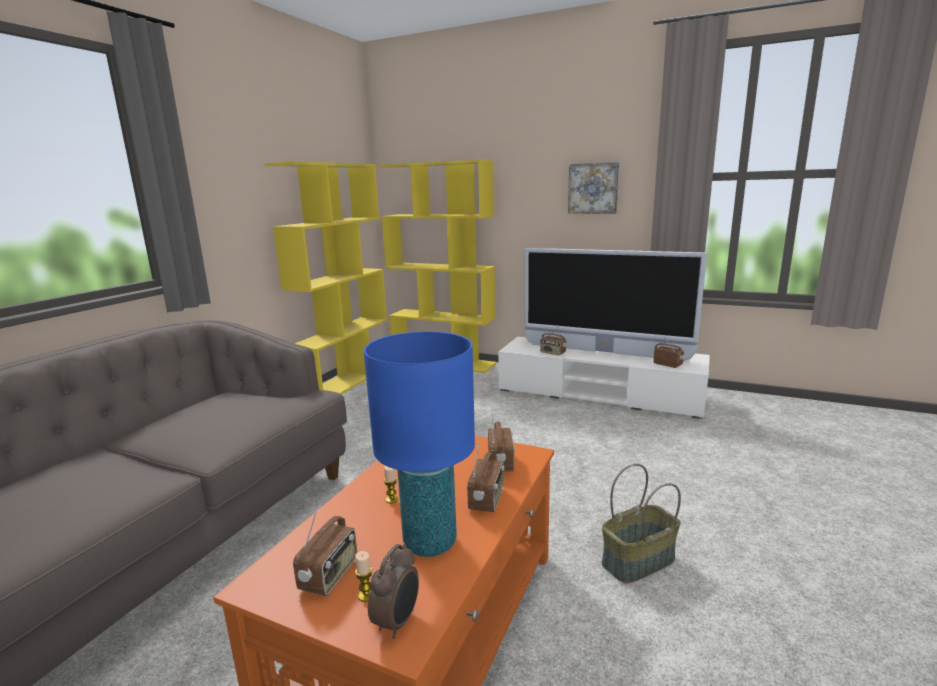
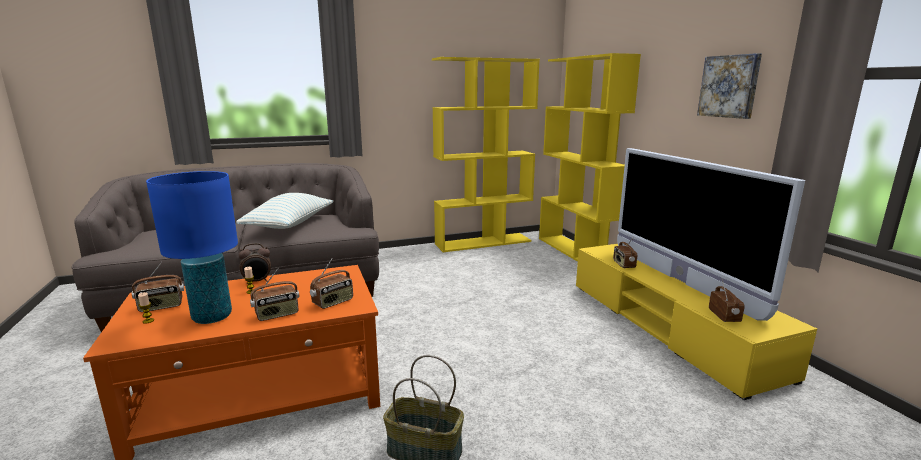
camera: 45 degrees right, 0 degrees up
alarm clock [368,543,419,639] -> alarm clock moved to [239,243,271,284]
white tv stand [498,337,710,419] -> yellow tv stand [576,244,817,400]
none -> pillow [236,193,333,229]

